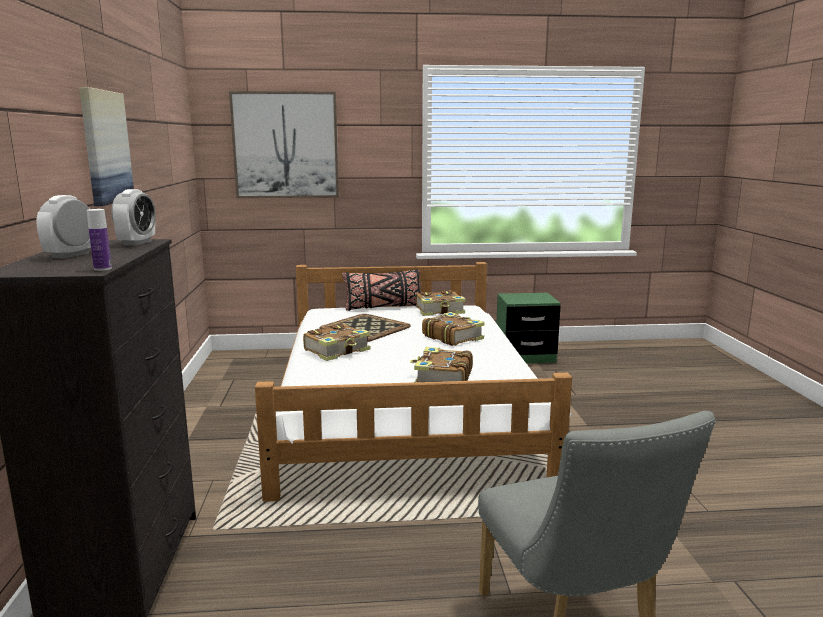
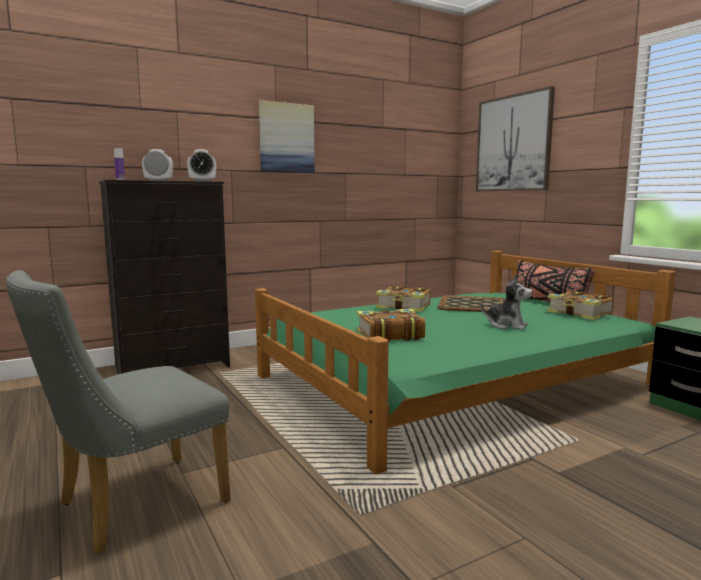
camera: 65 degrees right, 5 degrees down
white bed [255,262,572,502] -> green bed [255,251,676,474]
book [422,312,485,346] -> plush toy [481,274,533,330]

